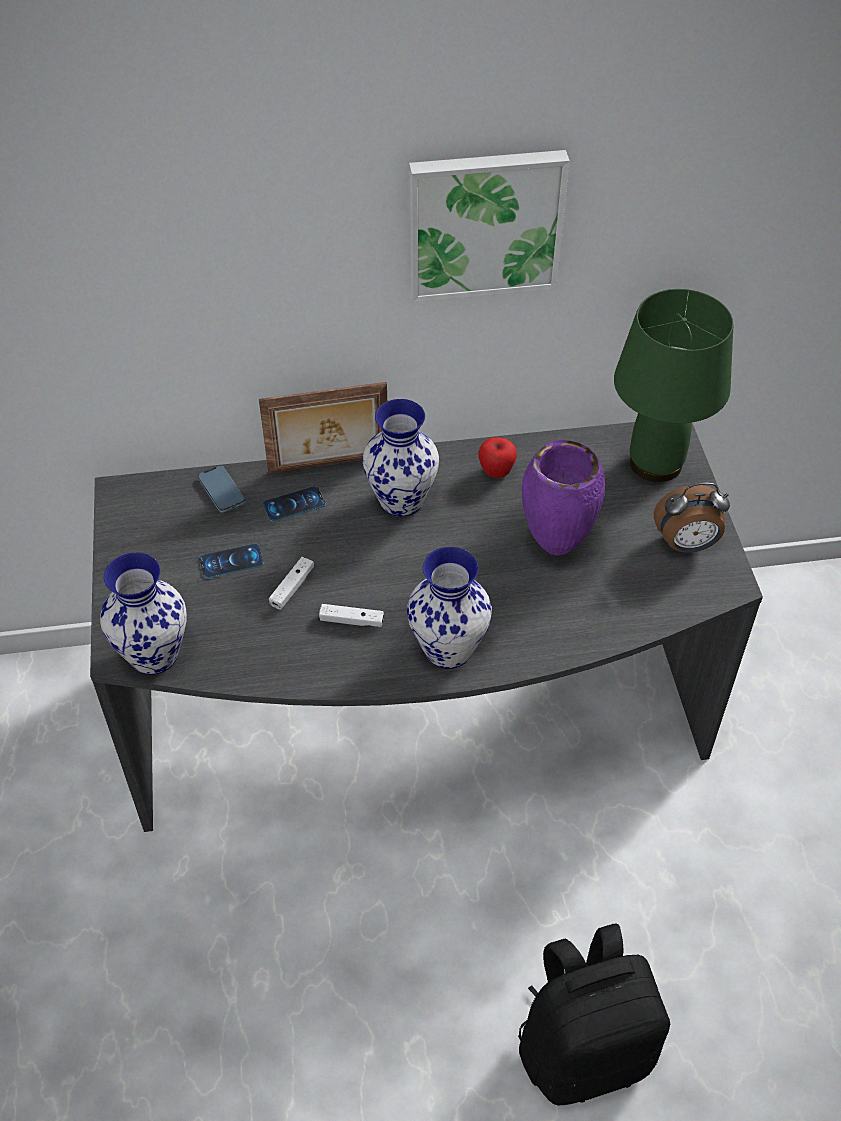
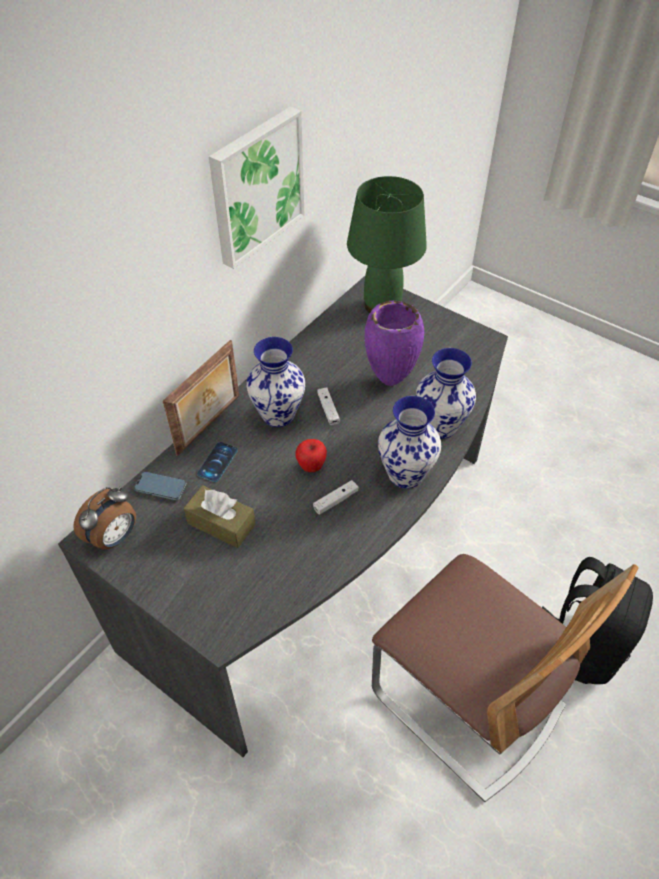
camera: 45 degrees left, 0 degrees up
vase [100,552,187,675] -> vase moved to [416,348,476,439]
phone [199,544,264,578] -> brown tissue box [184,485,255,548]
white game controller [269,557,314,610] -> white game controller moved to [317,388,340,425]
apple [478,438,517,478] -> apple moved to [295,439,327,472]
alarm clock [654,483,730,553] -> alarm clock moved to [73,487,136,550]
none -> chair [372,554,639,802]

